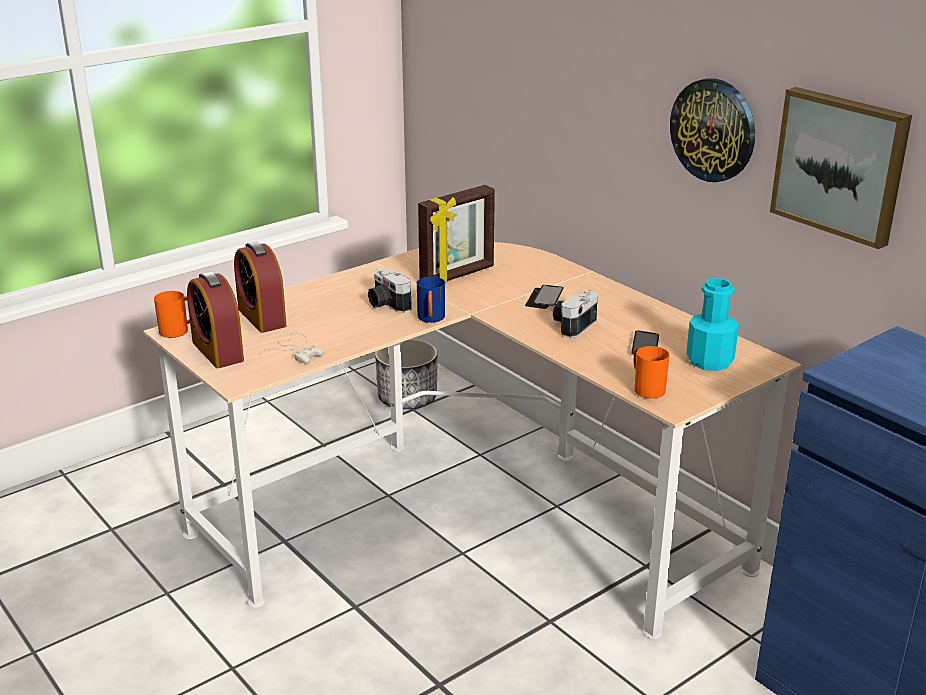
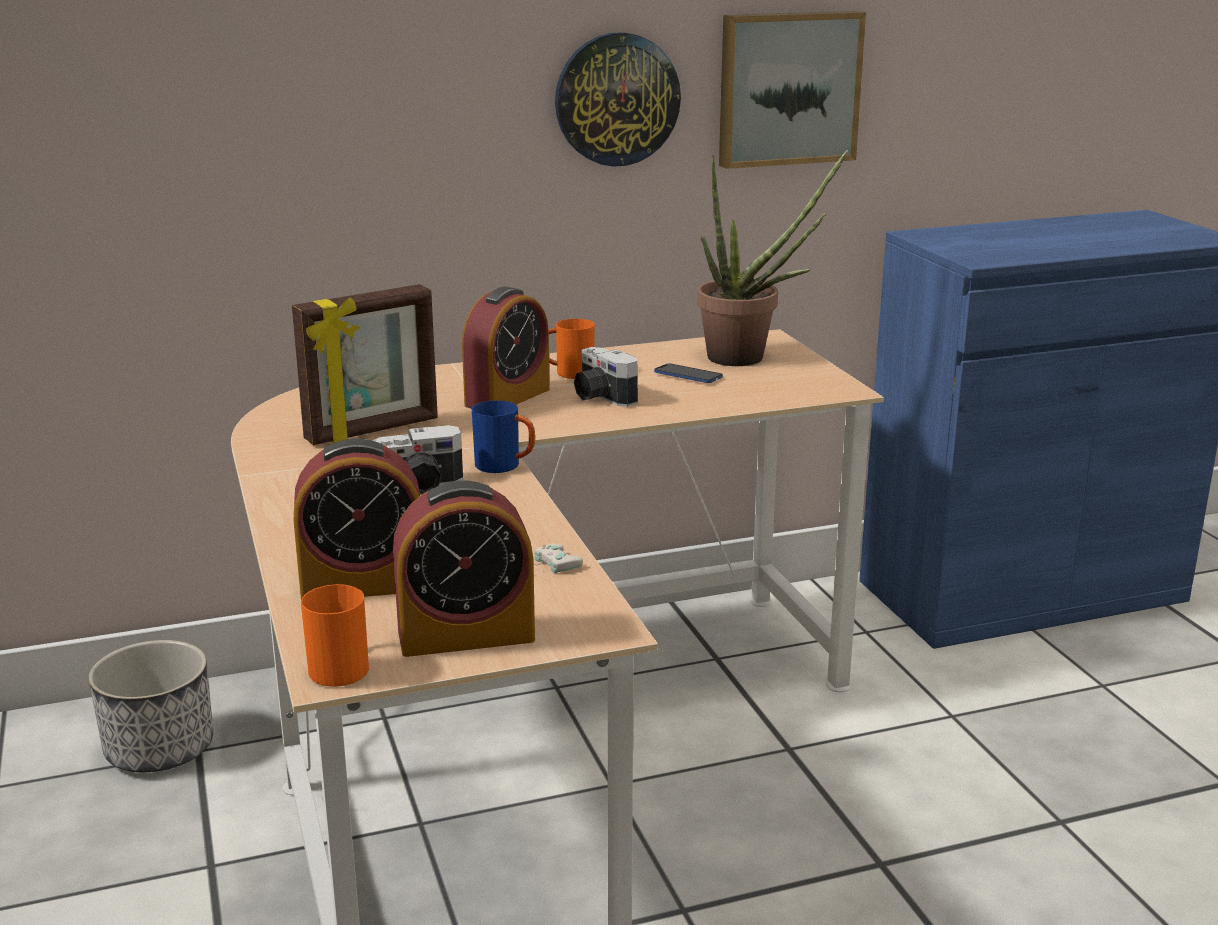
camera: 70 degrees left, 5 degrees down
picture frame [418,185,495,283] -> picture frame turned 75 degrees clockwise [292,284,438,445]
phone [525,285,564,309] -> alarm clock [462,287,550,409]
orange mug [633,346,669,399] -> orange mug moved to [548,319,595,379]
turquoise bottle [686,278,739,371] -> potted plant [697,150,848,366]

